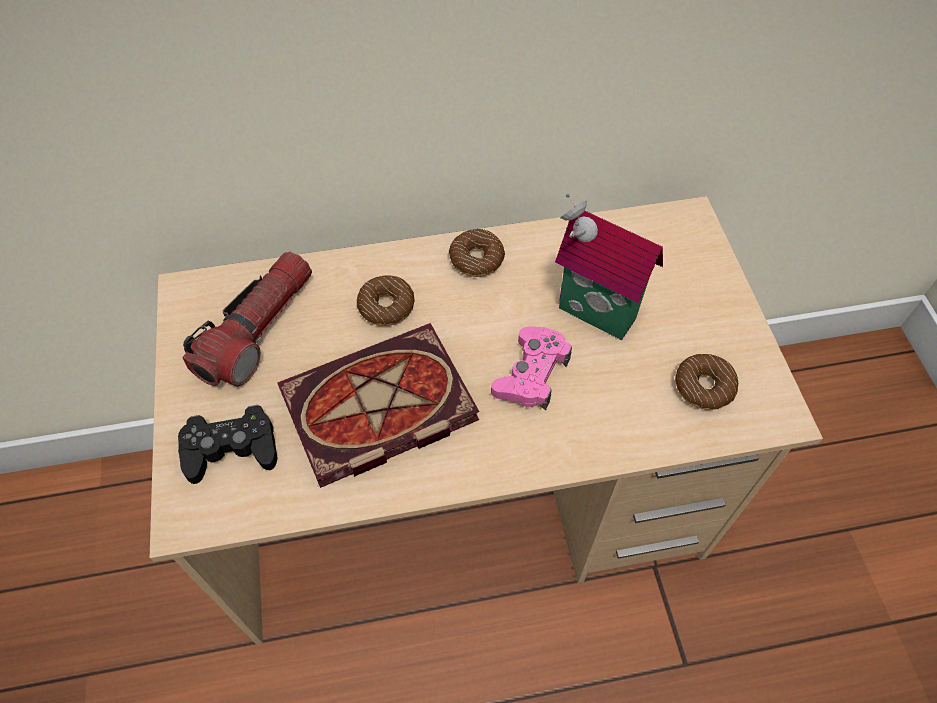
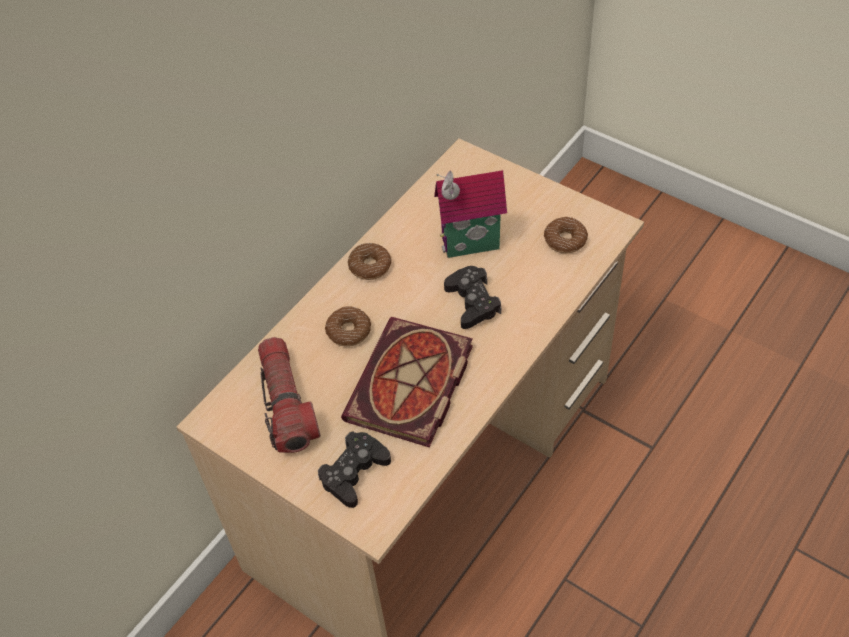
camera: 40 degrees left, 5 degrees down
pink game controller [491,326,572,411] -> black game controller [444,266,501,329]

